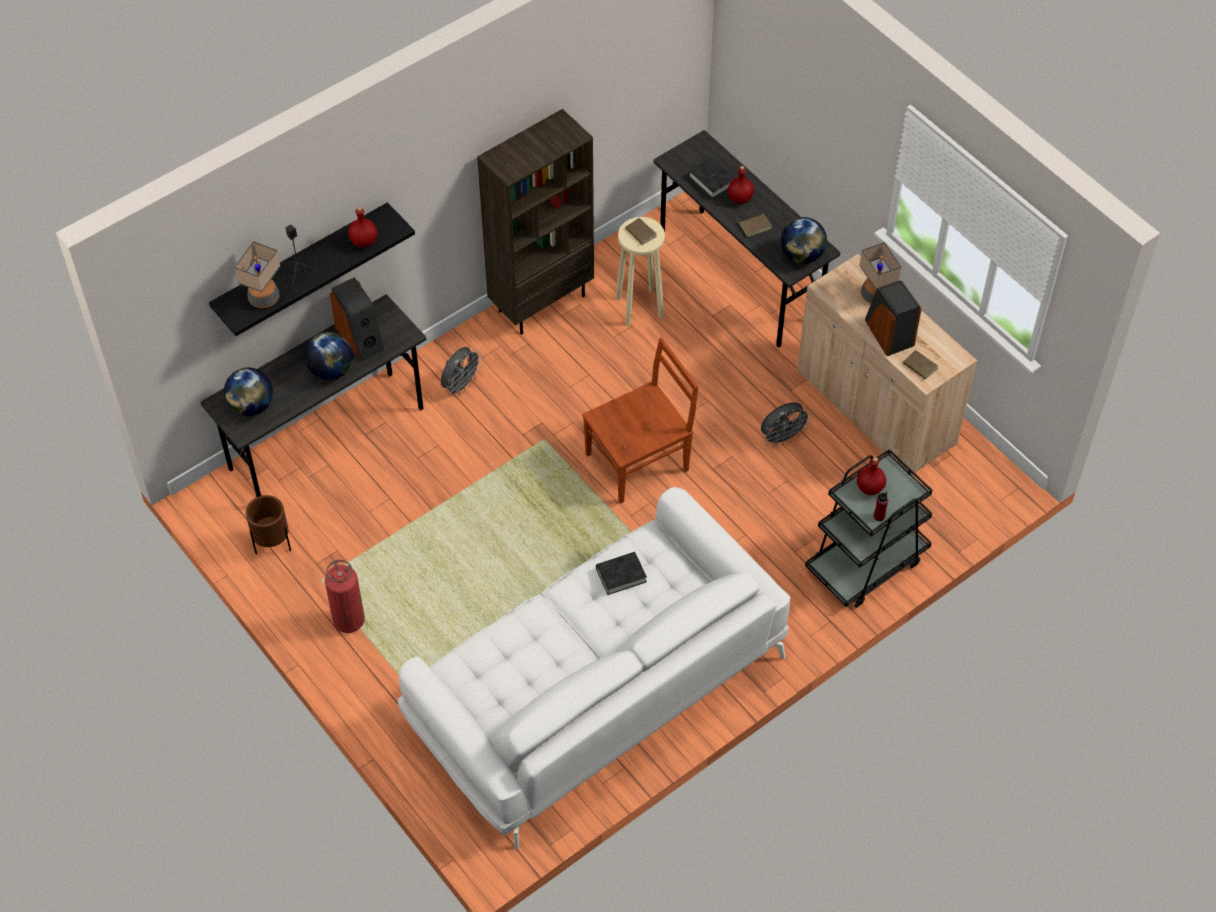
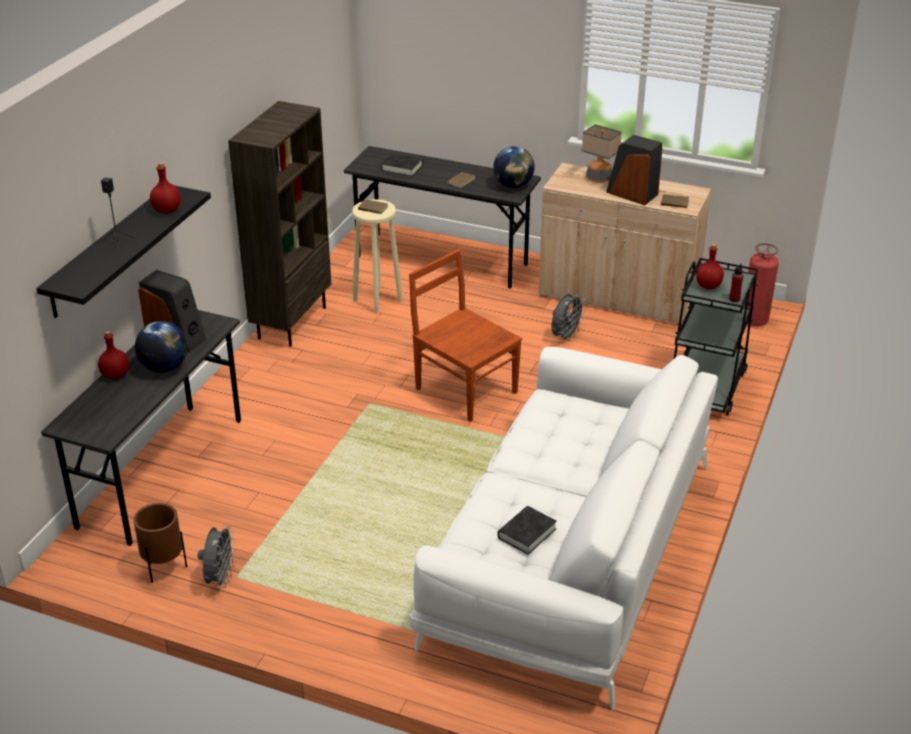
camera: 30 degrees left, 20 degrees down
globe [224,368,273,416] -> none
table lamp [234,241,280,308] -> none
fire extinguisher [325,560,365,633] -> fire extinguisher moved to [744,243,779,326]
grey fan [441,347,482,396] -> grey fan moved to [198,525,235,588]
brown chair [582,338,699,504] -> brown chair turned 75 degrees counterclockwise [409,249,522,422]
black book [596,552,647,595] -> black book moved to [498,506,557,555]
red bottle [728,166,754,204] -> red bottle moved to [98,331,129,379]

